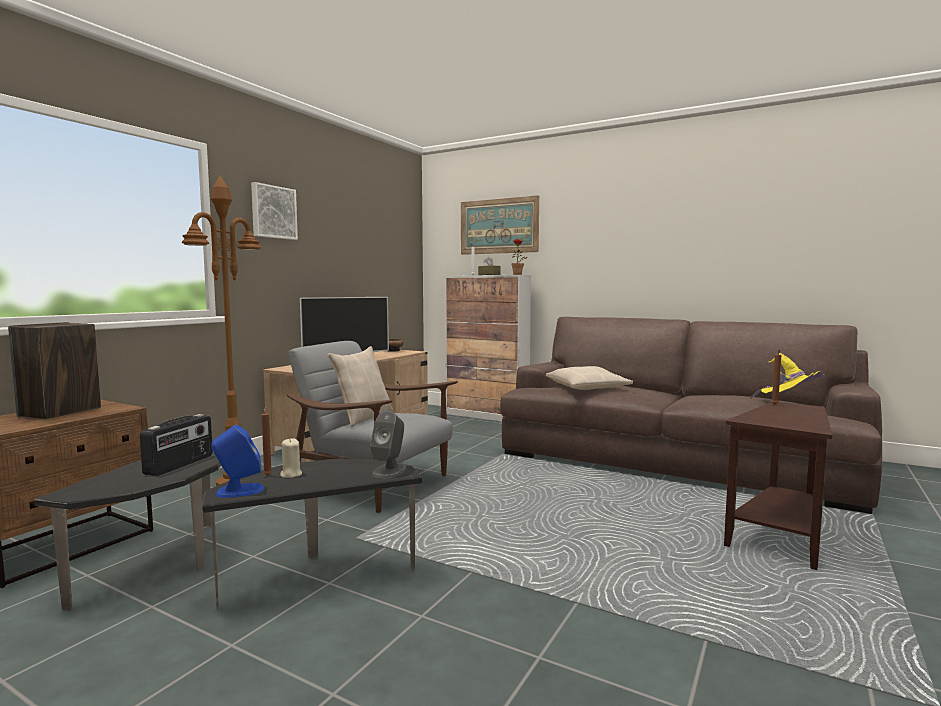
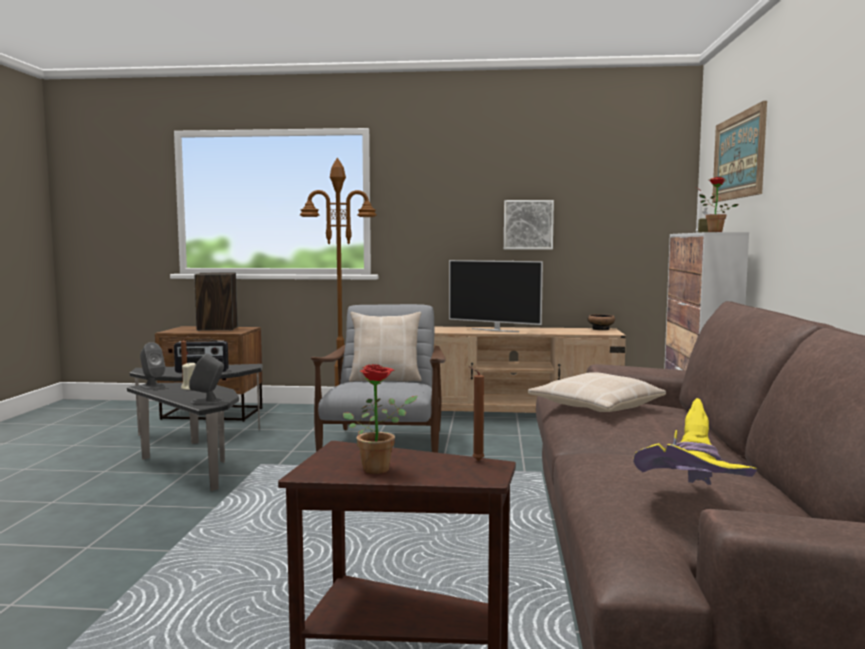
camera: 65 degrees right, 0 degrees up
blue speaker [211,425,264,498] -> grey speaker [140,342,166,390]
picture [251,182,298,240] -> picture moved to [504,200,554,249]
none -> potted plant [343,364,417,474]

